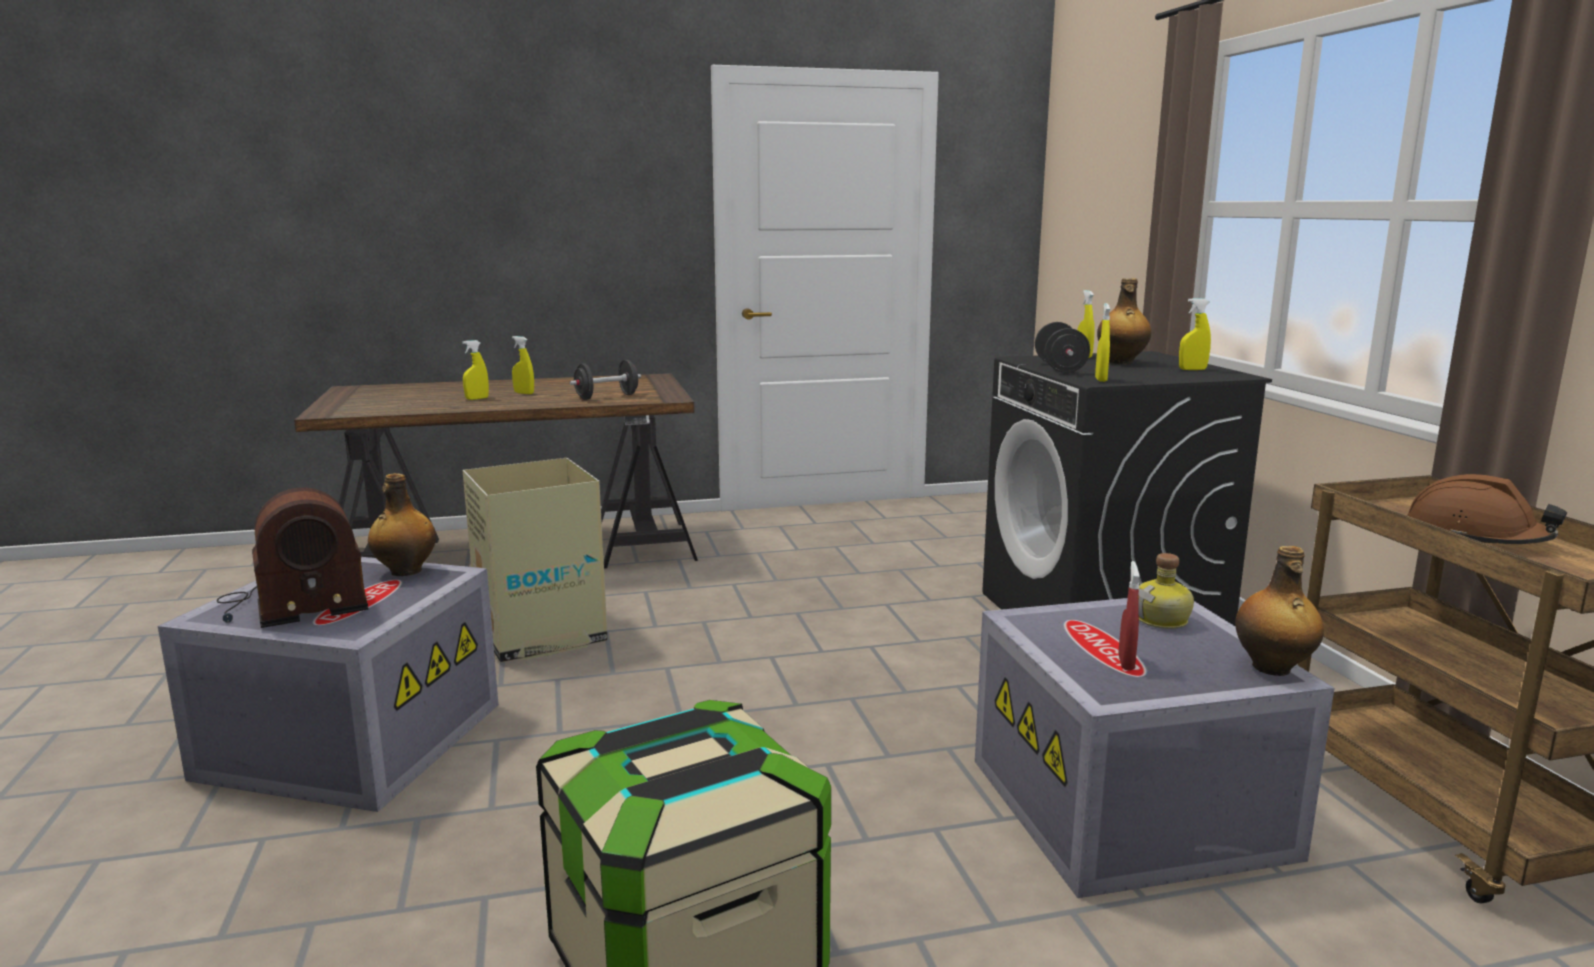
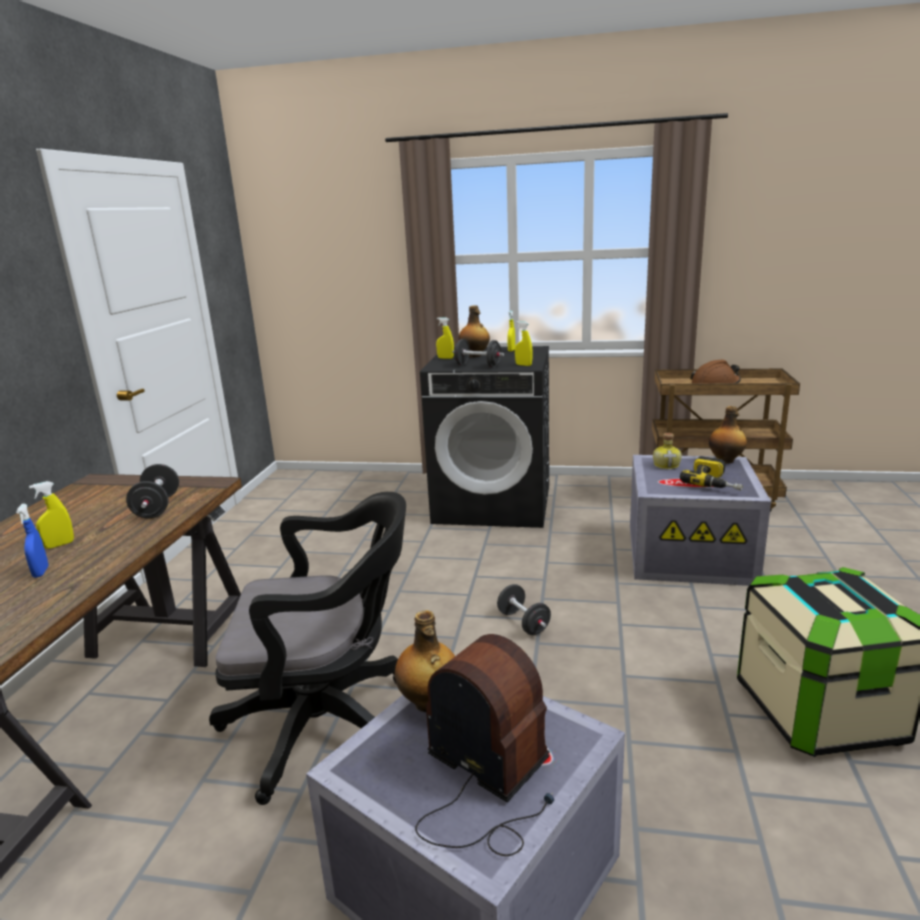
camera: 65 degrees left, 5 degrees up
radio [217,488,369,628] -> radio turned 45 degrees counterclockwise [415,634,554,856]
yellow spray bottle [463,340,489,400] -> blue spray bottle [16,504,49,578]
cardboard box [463,458,608,663] -> black office chair [209,492,406,805]
red spray bottle [1119,561,1139,670] -> power drill [680,456,743,490]
none -> black dumbbell [497,584,551,635]

